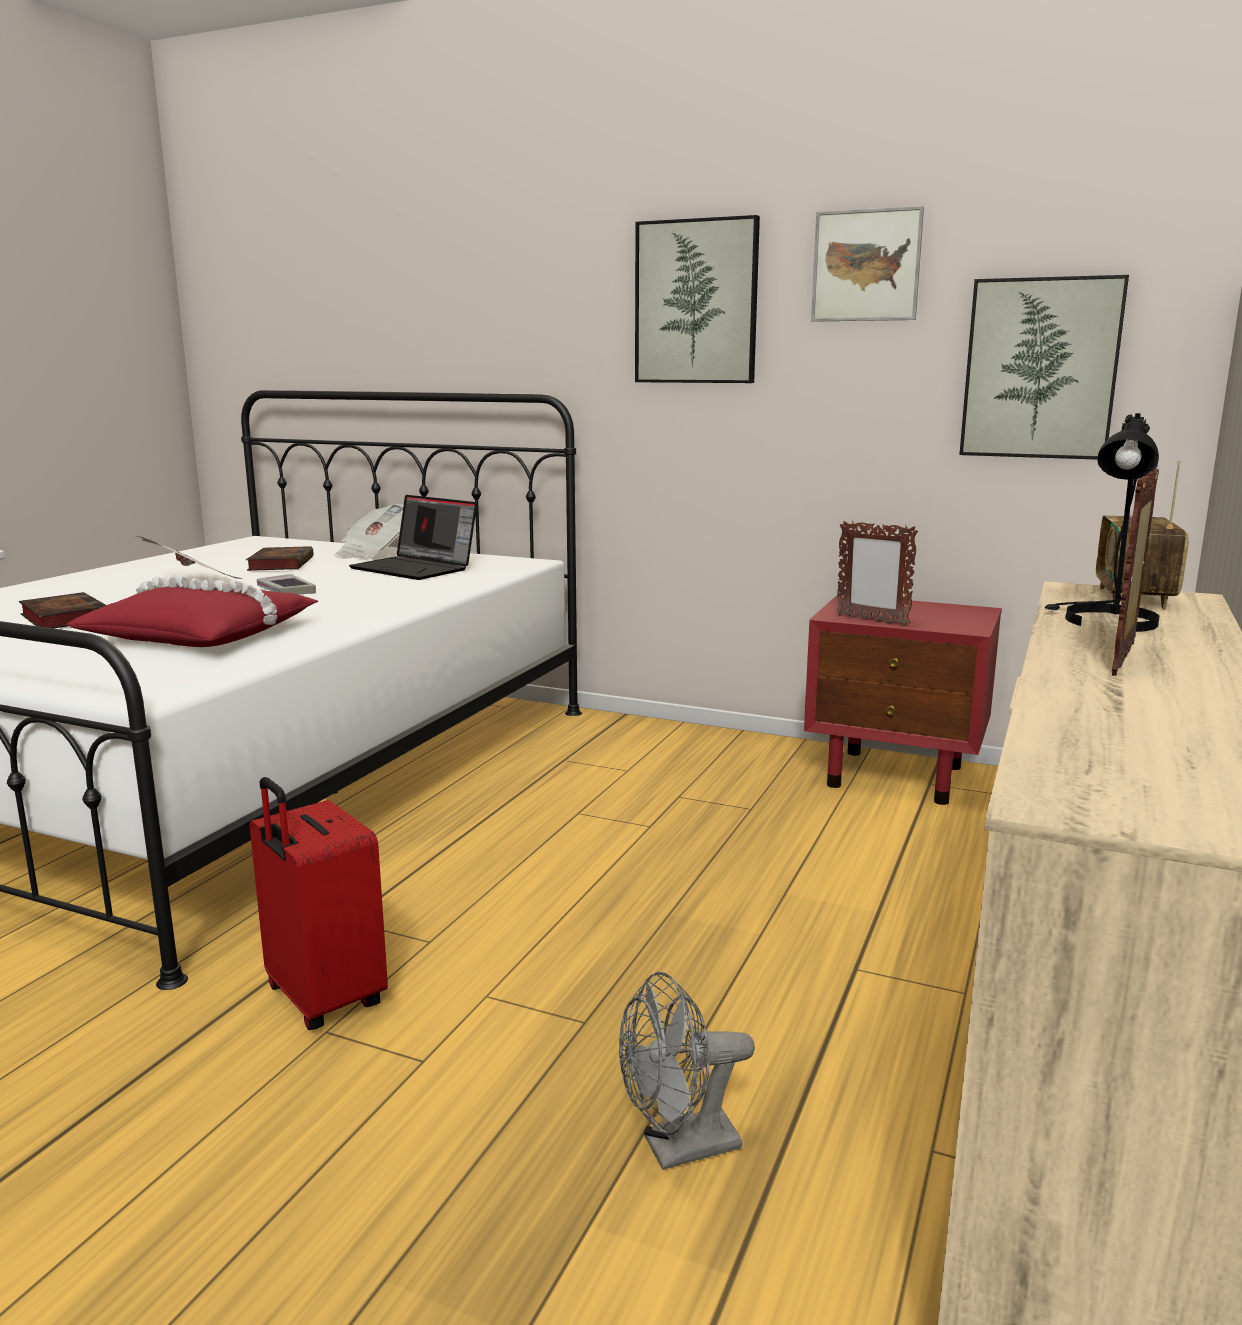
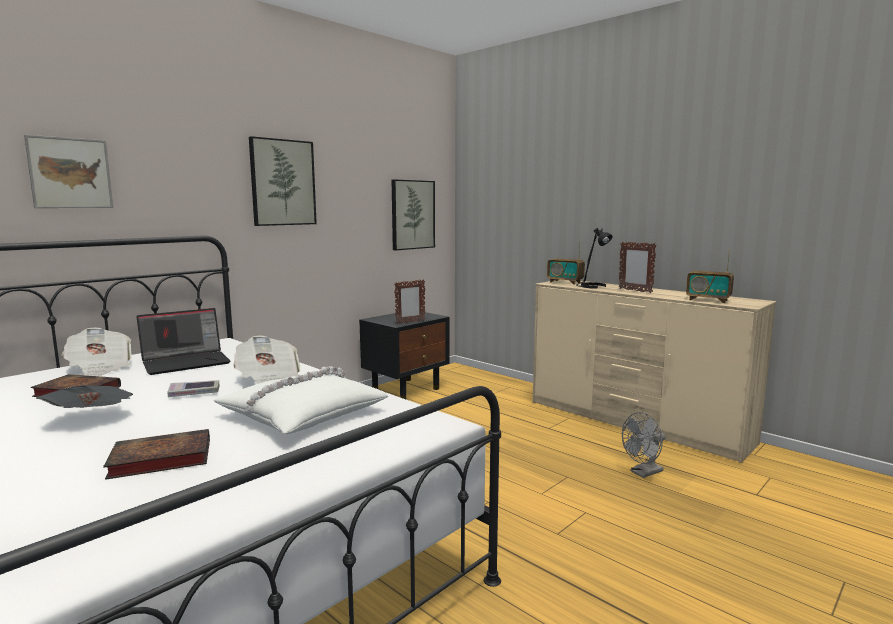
camera: 70 degrees left, 5 degrees down
red pillow [66,576,318,647] -> white pillow [214,366,388,434]
red suitcase [250,777,388,1030] -> none
grey fan [619,972,755,1170] -> grey fan turned 60 degrees clockwise [622,412,666,478]
red nightstand [804,595,1002,805] -> black nightstand [359,312,449,399]
picture [811,206,924,322] -> picture moved to [24,135,113,208]
none -> newspaper [233,336,300,384]
none -> radio [686,250,734,303]

